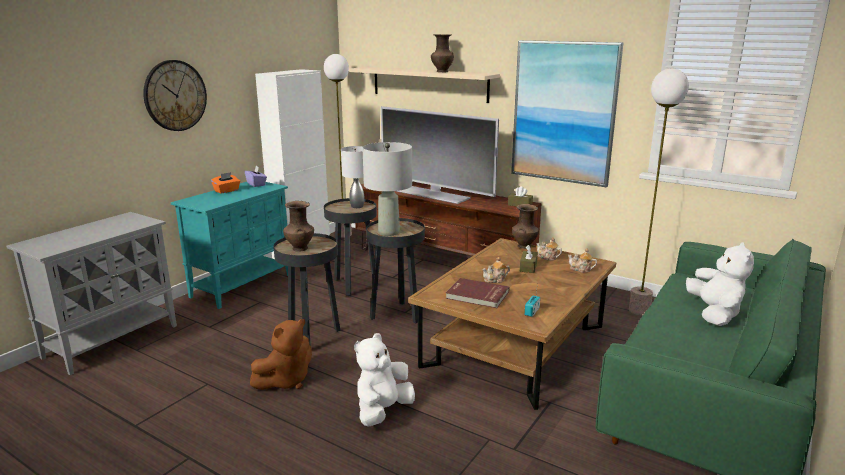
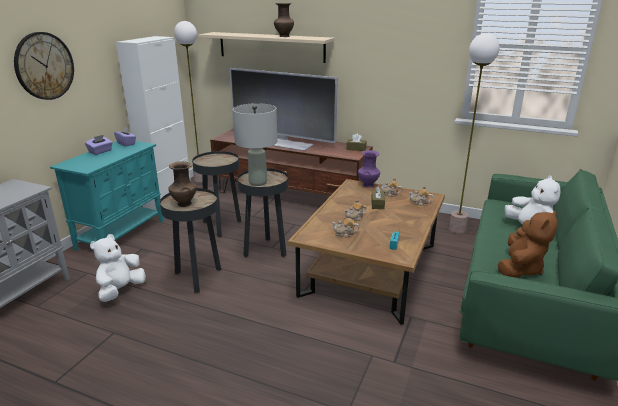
camera: 10 degrees left, 5 degrees up
orange tissue box [211,172,240,194] -> purple tissue box [85,135,113,155]
brown plush toy [250,319,312,390] -> brown plush toy moved to [498,211,558,278]
grey table lamp [341,146,365,208] -> none
white plush toy [354,333,415,427] -> white plush toy moved to [90,234,146,302]
red book [446,278,510,308] -> teapot [332,214,359,238]
picture [511,40,624,187] -> none
brown vase [512,204,539,249] -> purple vase [358,150,380,188]

